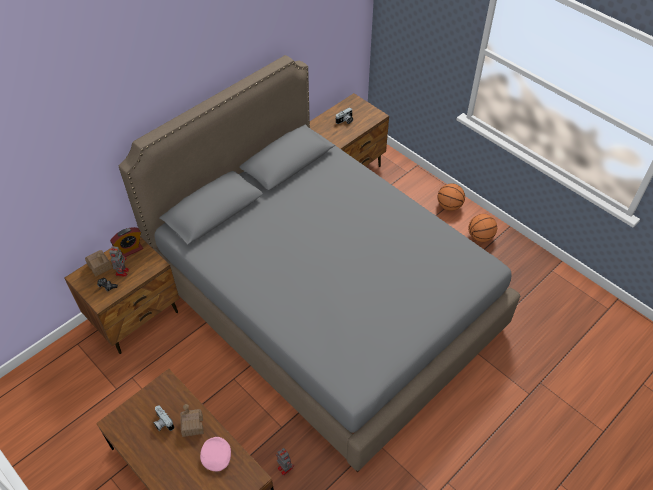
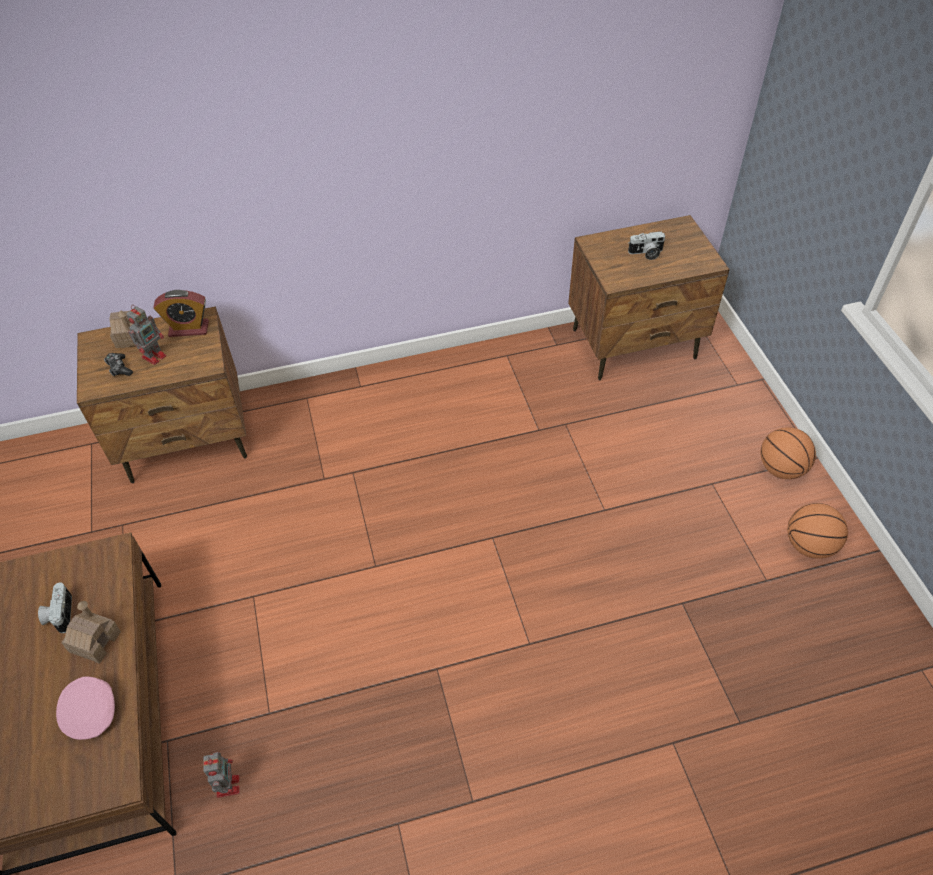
camera: 30 degrees right, 0 degrees up
grey bed [119,55,520,472] -> none
pink cap [200,437,231,471] -> pink cap turned 45 degrees counterclockwise [56,676,115,740]

